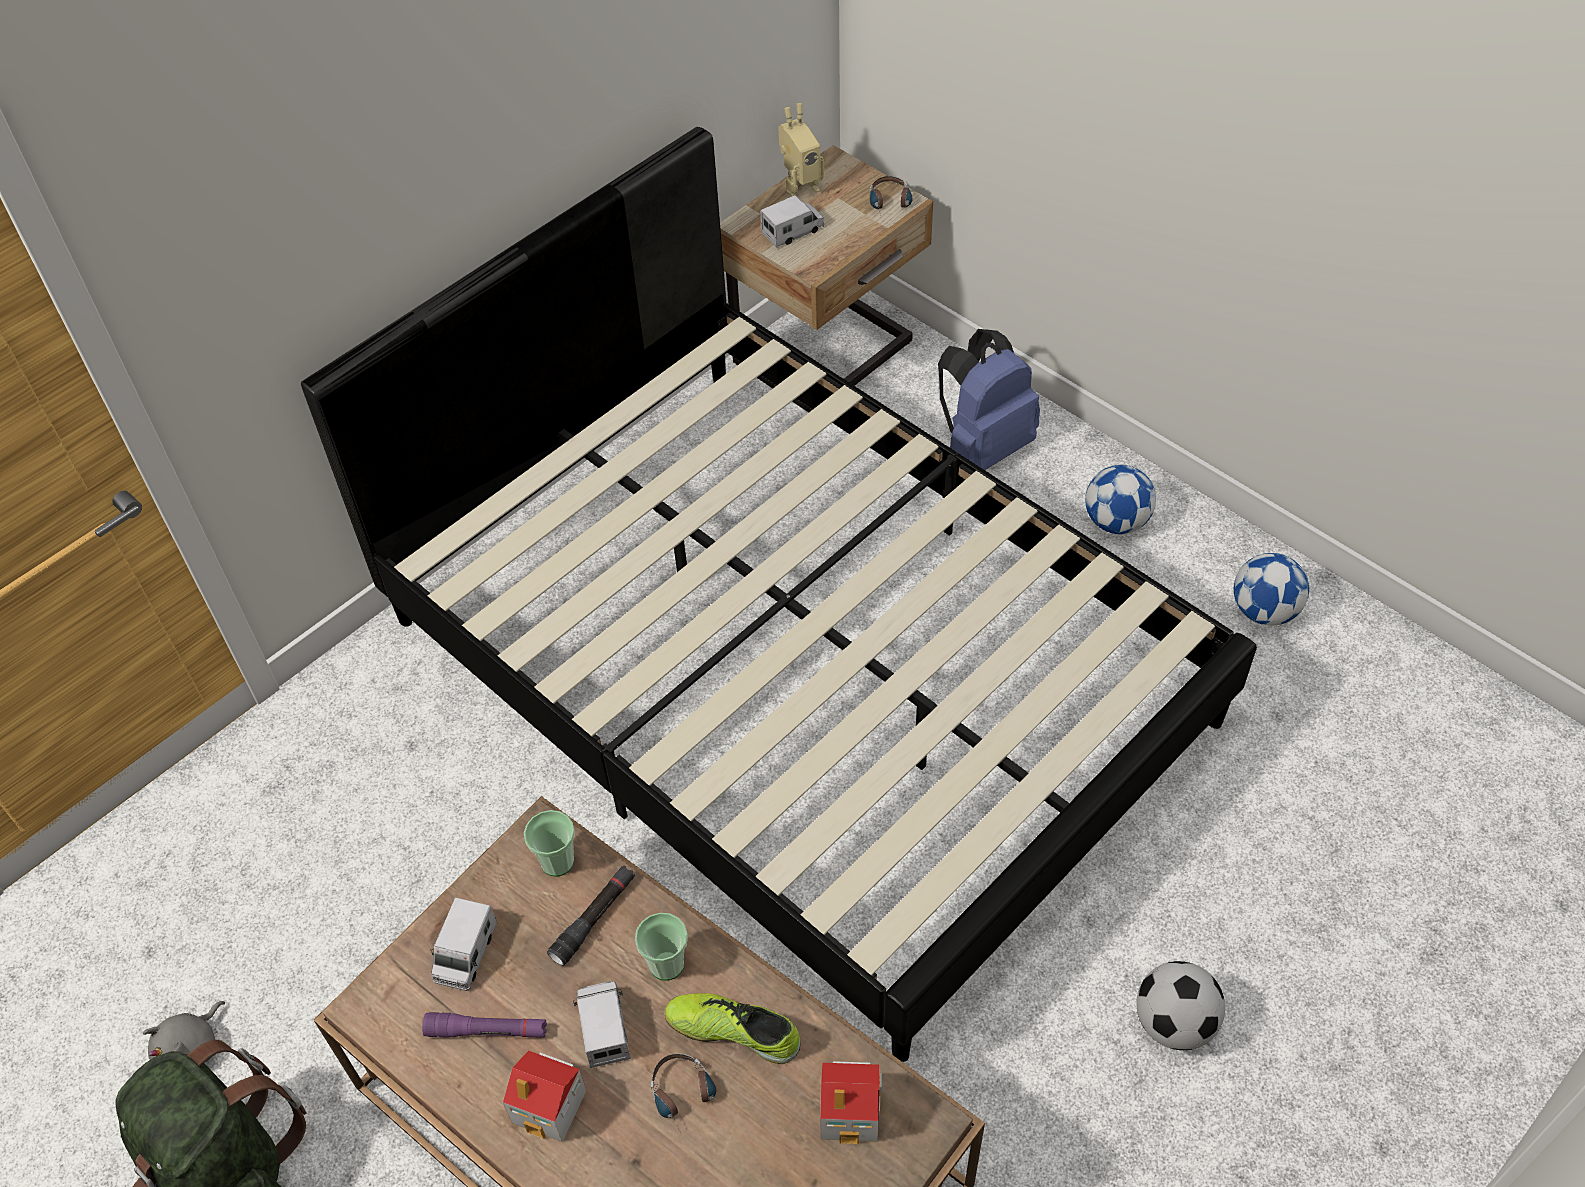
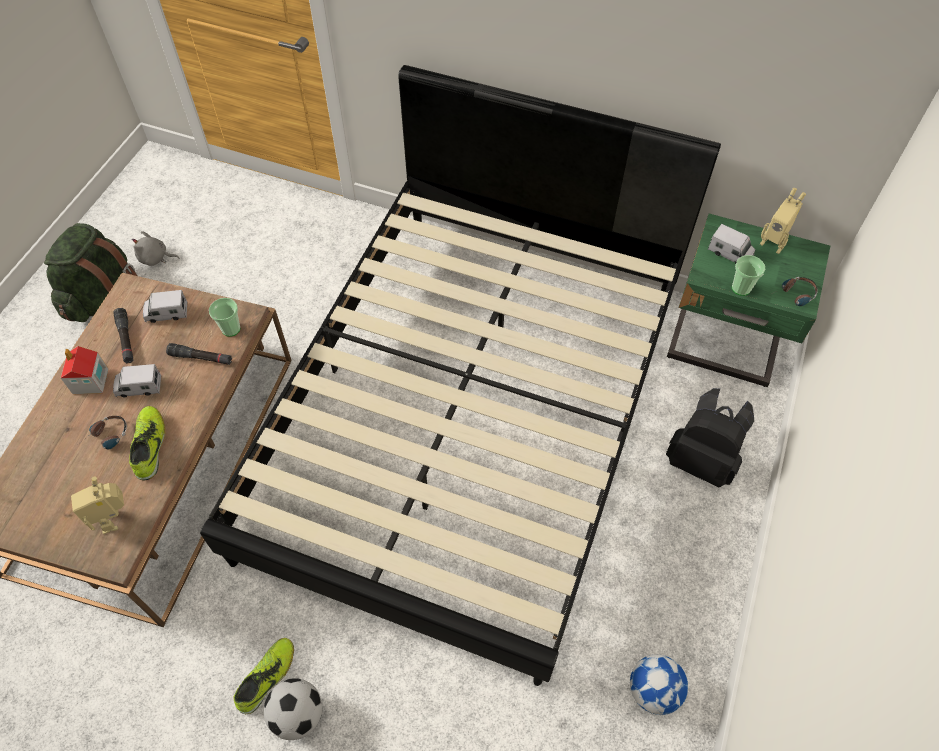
camera: 65 degrees right, 5 degrees up
purple flashlight [422,1012,547,1038] -> black flashlight [113,308,134,363]
toy truck [573,981,631,1068] -> toy truck turned 150 degrees counterclockwise [113,364,161,397]
cup [635,913,688,980] -> cup moved to [732,255,765,296]
beige nightstand [720,145,933,413] -> green nightstand [667,214,830,387]
toy house [820,1061,882,1144] -> toy robot [71,477,124,534]
blue backpack [938,329,1040,470] -> black backpack [666,388,754,487]
football [1085,465,1156,534] -> none
none -> shoe [233,638,294,714]

